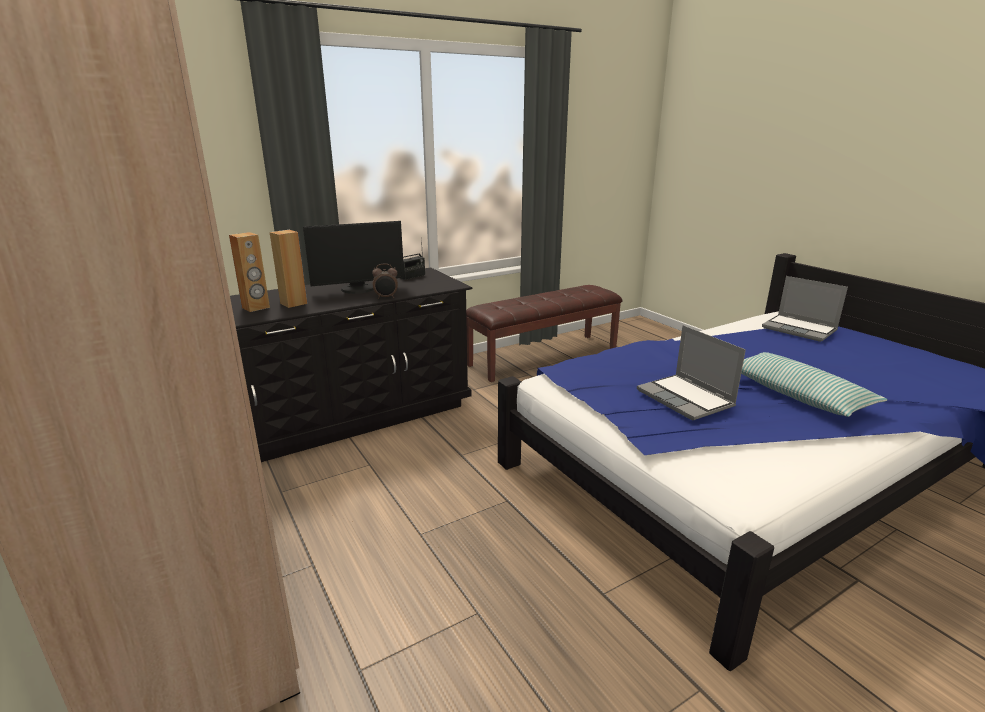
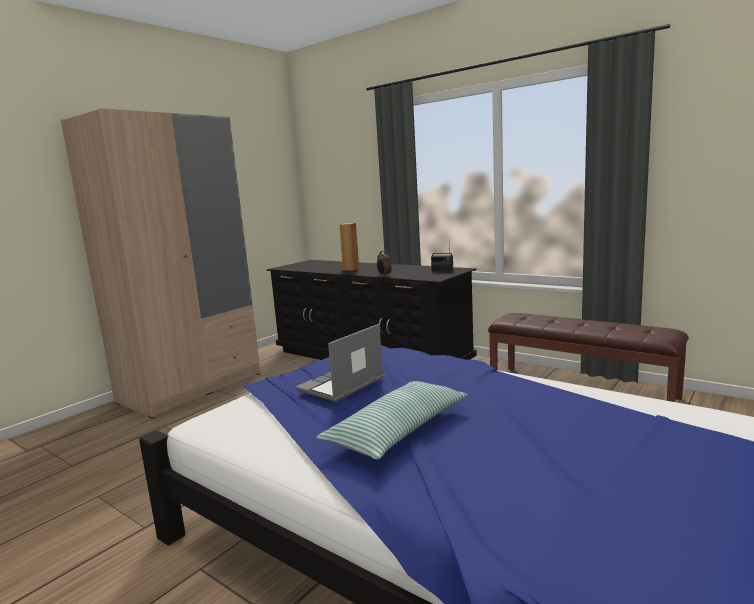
camera: 70 degrees right, 10 degrees down
brown speaker [229,232,270,312] -> none
monitor [303,221,404,294] -> none
laptop [762,276,848,342] -> none

